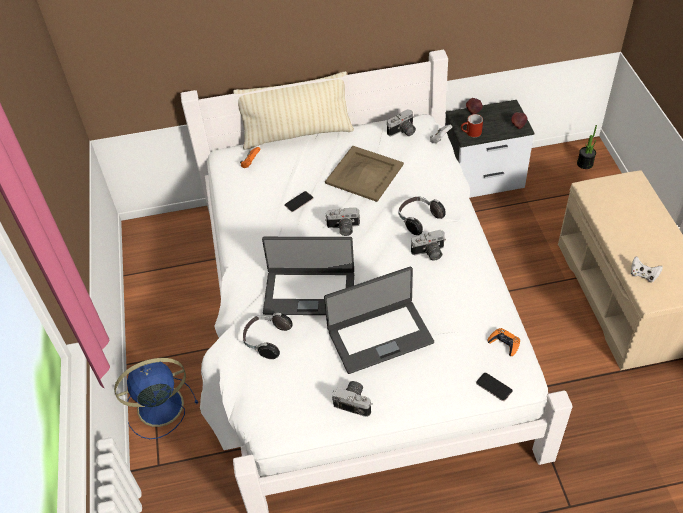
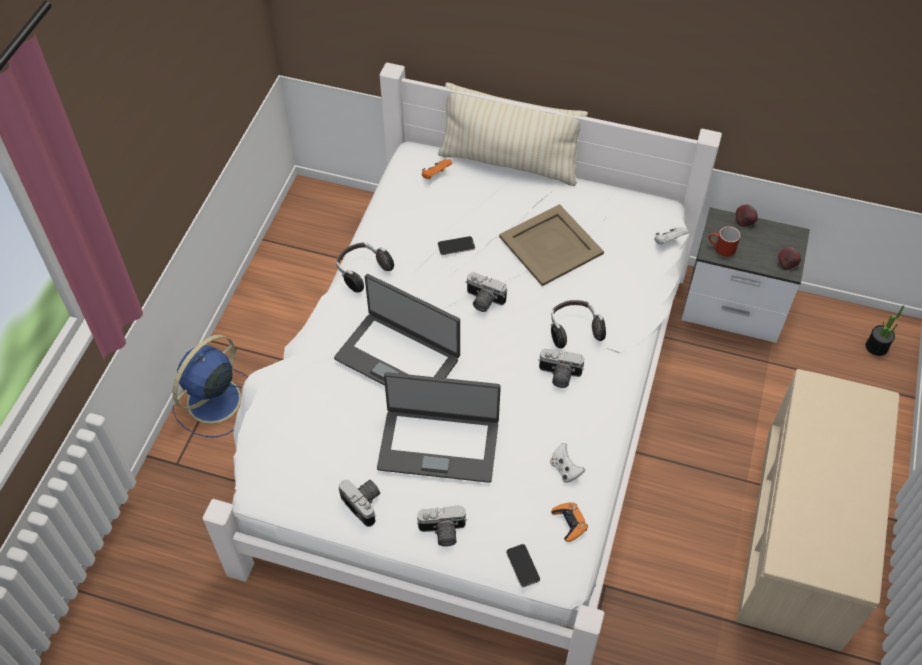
camera: 25 degrees right, 5 degrees up
blue fan [114,358,198,439] -> blue fan turned 60 degrees counterclockwise [172,335,248,437]
headphones [243,313,293,359] -> headphones moved to [336,242,394,293]
camera [387,109,416,136] -> camera moved to [417,505,467,547]
white game controller [631,256,663,282] -> white game controller moved to [550,443,585,483]

